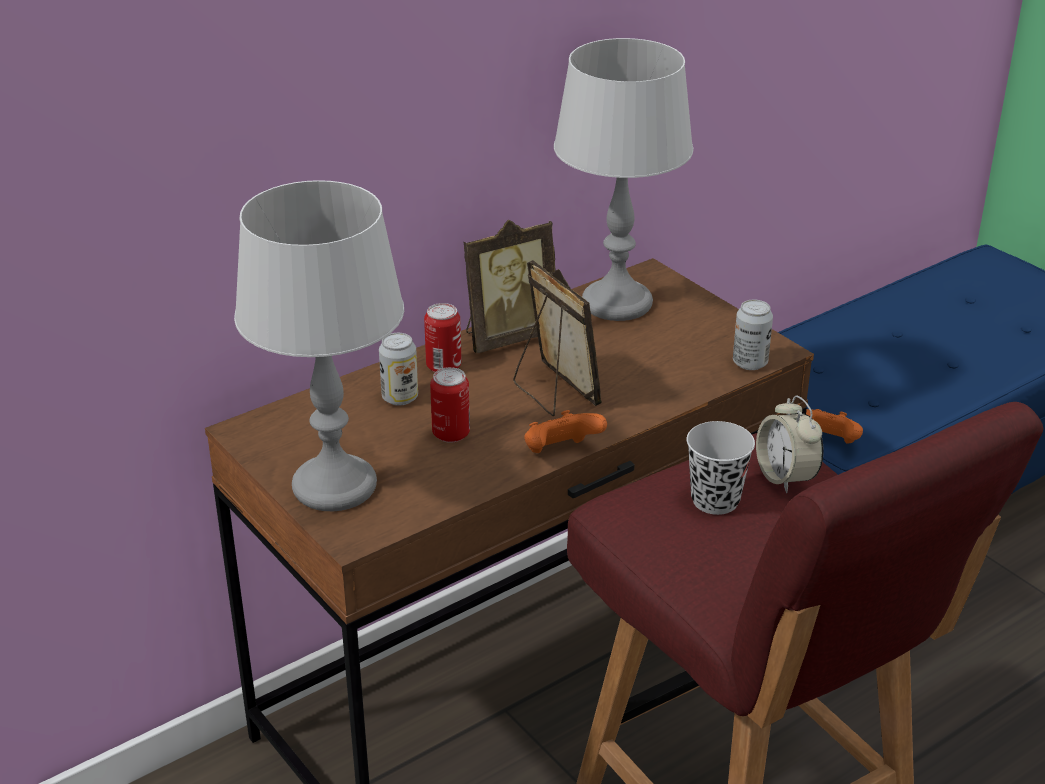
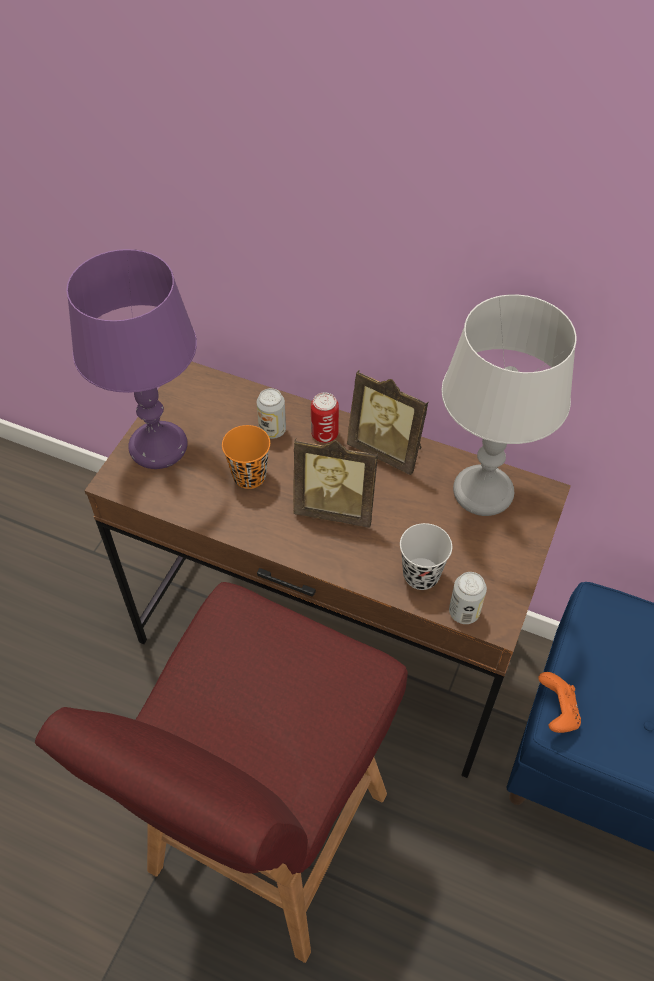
camera: 60 degrees right, 20 degrees up
grey table lamp [234,180,404,511] -> purple table lamp [66,249,197,469]
can [430,367,470,443] -> orange cup [222,425,270,489]
picture frame [513,260,602,416] -> picture frame turned 75 degrees clockwise [293,438,378,528]
orange game controller [524,410,607,453] -> none
black cup [686,421,755,515] -> black cup moved to [400,523,452,590]
alarm clock [756,395,824,493] -> none

